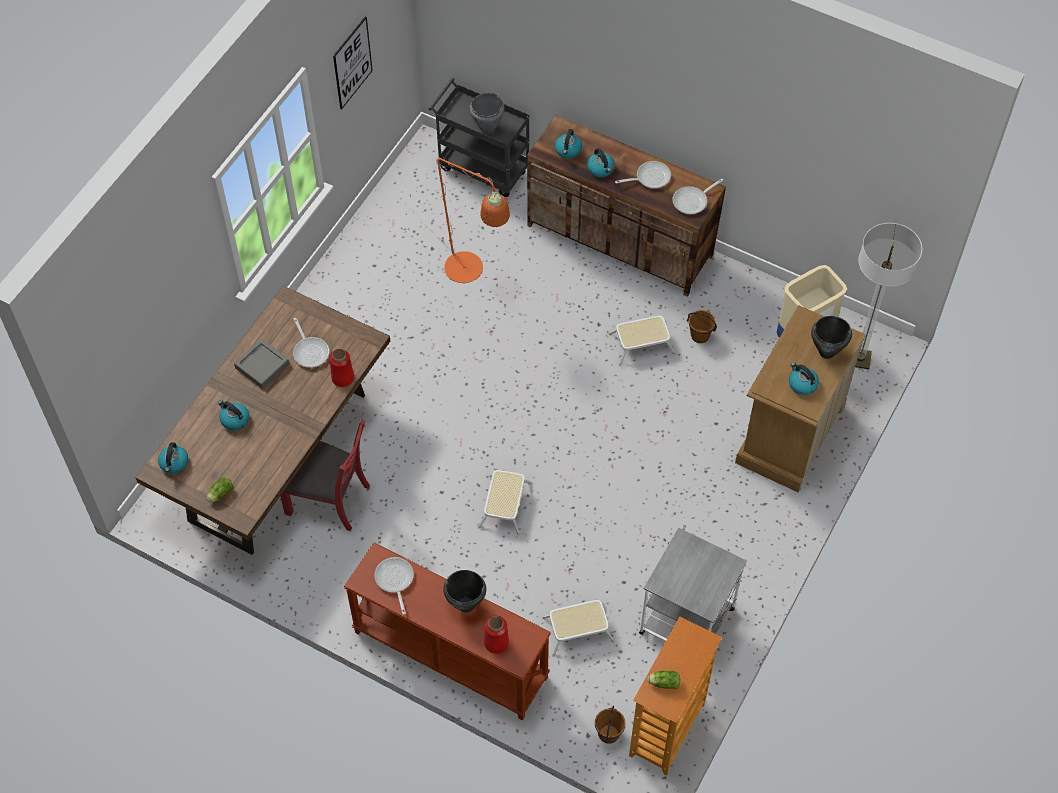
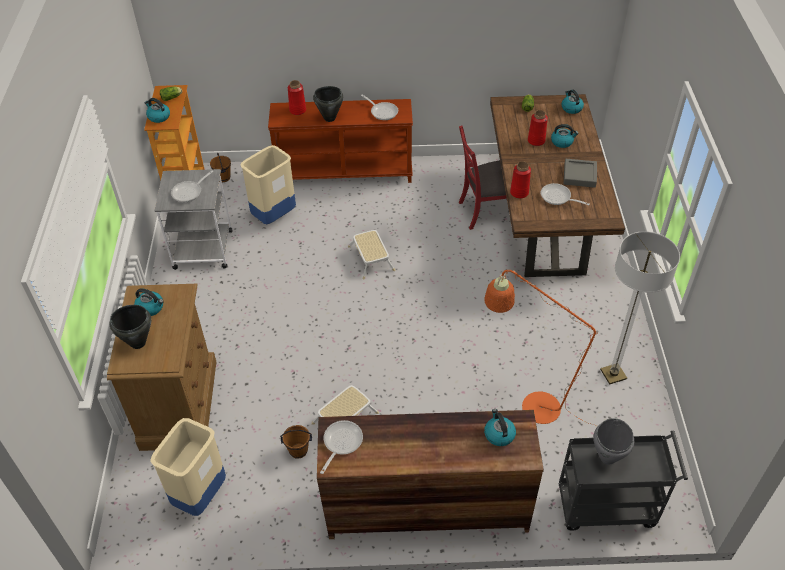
camera: 150 degrees right, 10 degrees down
picture [333,16,373,109] -> none
beige step ladder [542,600,615,657] -> beige trash can [240,145,296,224]
kettle [587,148,615,177] -> kettle moved to [144,98,170,123]
frying pan [615,161,671,189] -> frying pan moved to [171,171,213,202]
floor lamp [855,223,922,370] -> floor lamp moved to [600,231,680,385]
none -> red vase [528,110,548,146]

